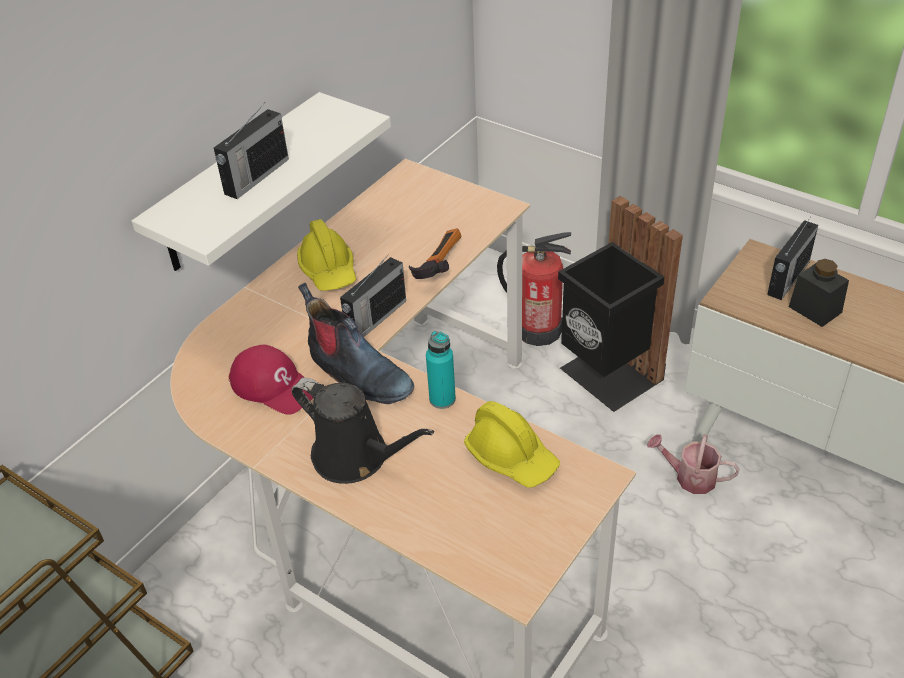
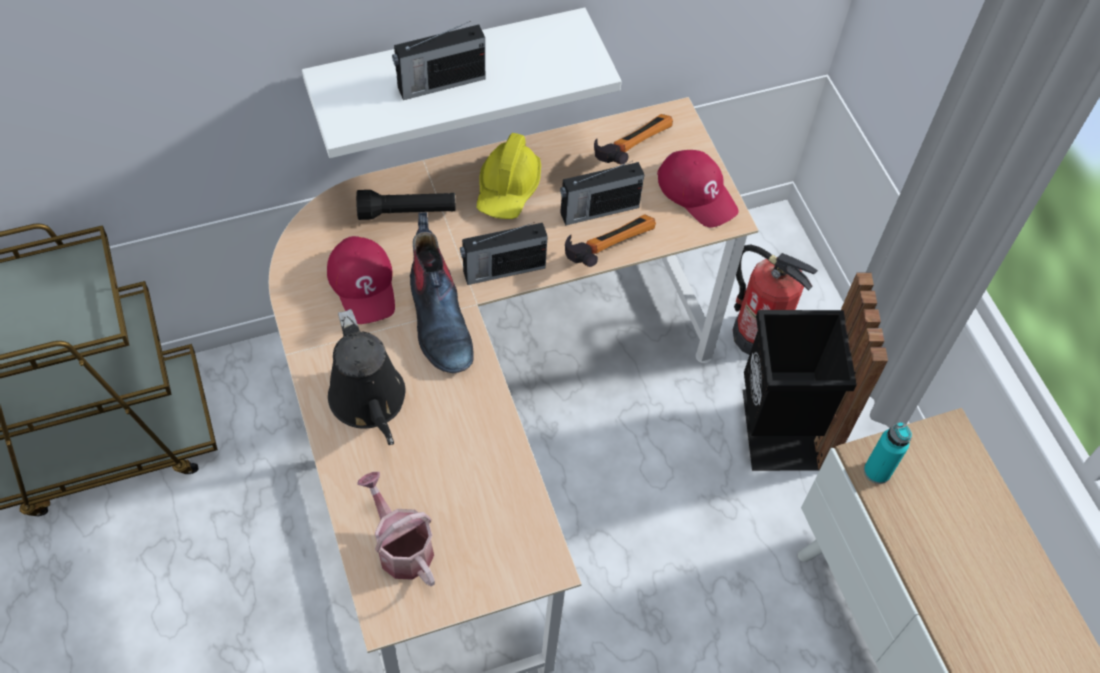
camera: 30 degrees right, 15 degrees up
turquoise bottle [426,331,456,409] -> turquoise bottle moved to [864,422,912,484]
yellow hard hat [464,401,560,488] -> none
watering can [647,434,740,494] -> watering can moved to [357,472,435,586]
radio [767,216,818,300] -> radio moved to [560,161,644,225]
black jar [789,259,849,327] -> none
none -> black flashlight [356,190,456,220]
none -> hammer [594,114,673,165]
none -> red cap [657,150,739,227]

